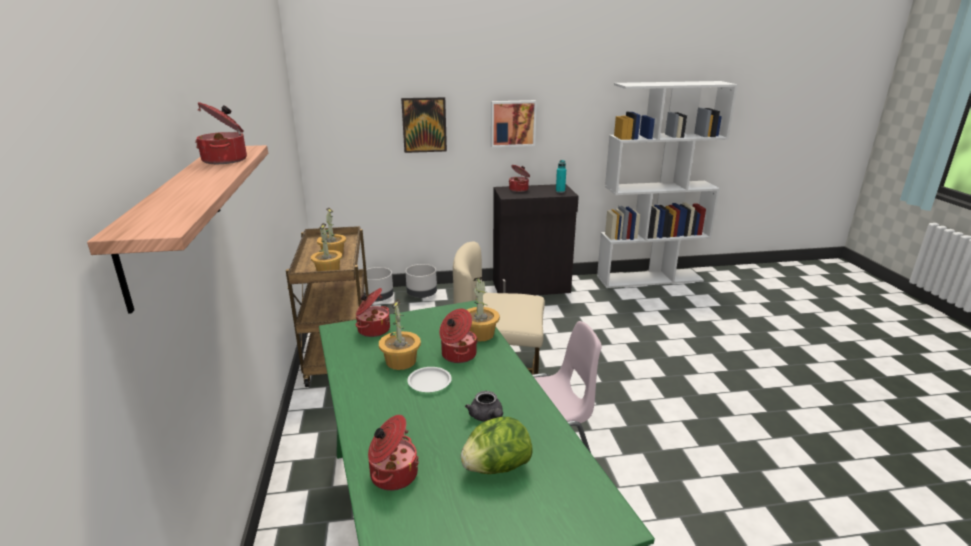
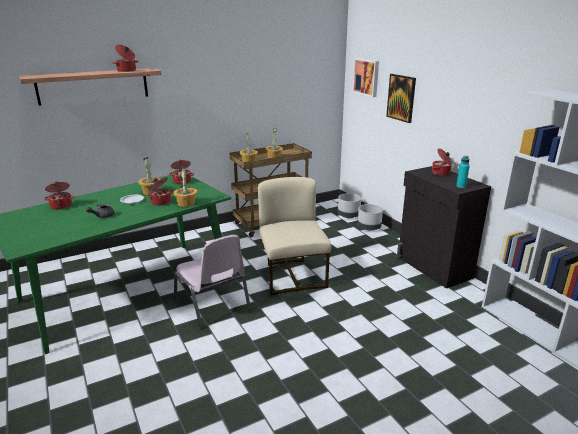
camera: 70 degrees right, 0 degrees up
lettuce [461,417,533,474] -> none
picture [491,100,537,147] -> picture moved to [353,58,379,97]

